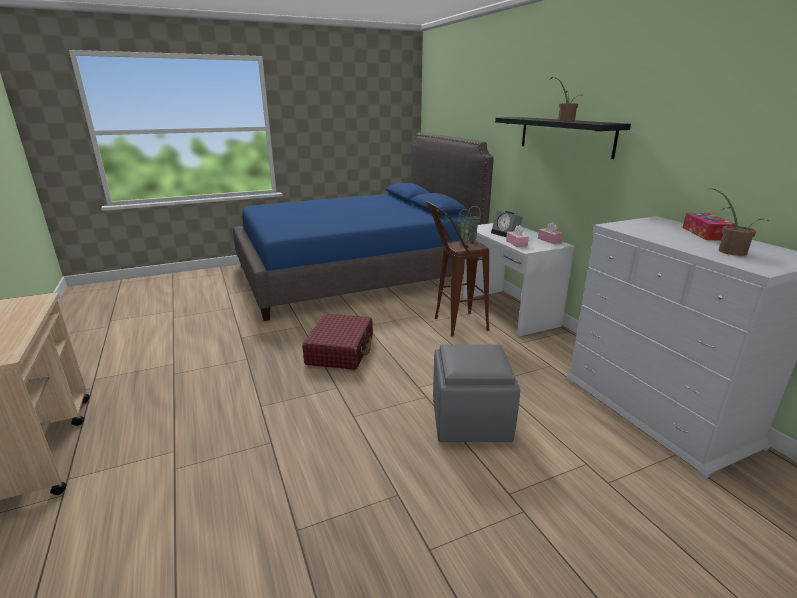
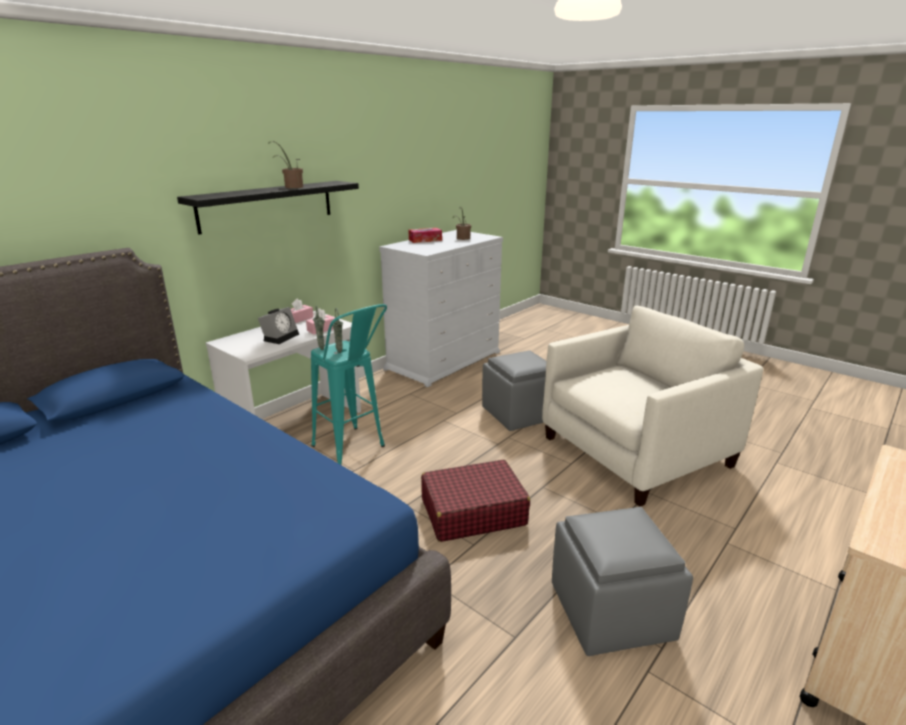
camera: 115 degrees left, 0 degrees up
brown stool [425,201,489,336] -> turquoise stool [311,304,387,465]
none -> beige armchair [542,306,763,507]
none -> grey ottoman [552,507,693,656]

